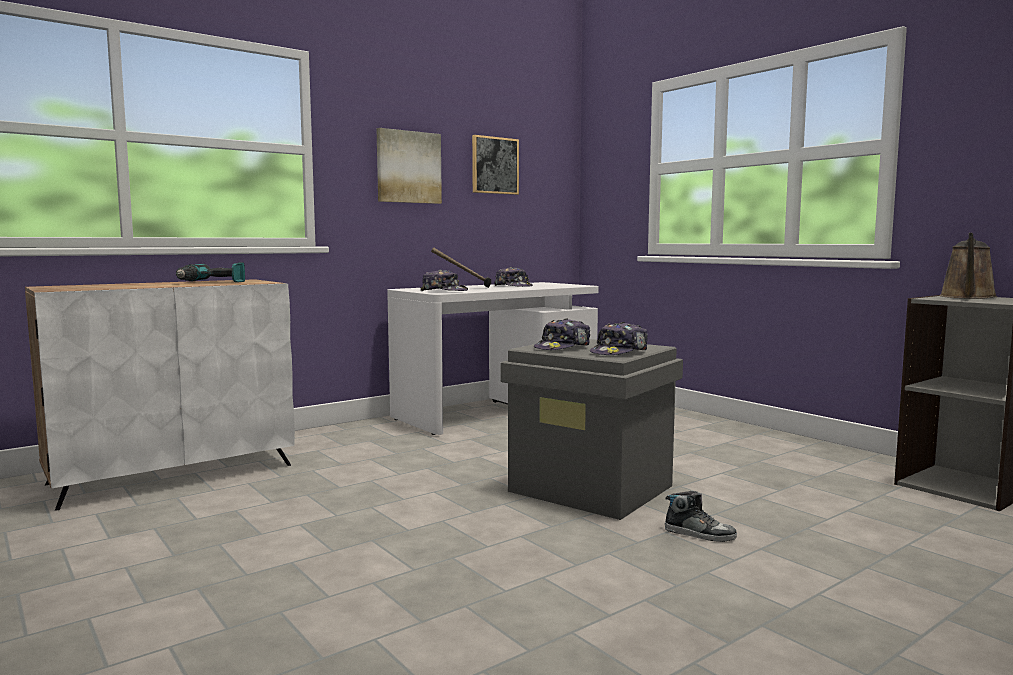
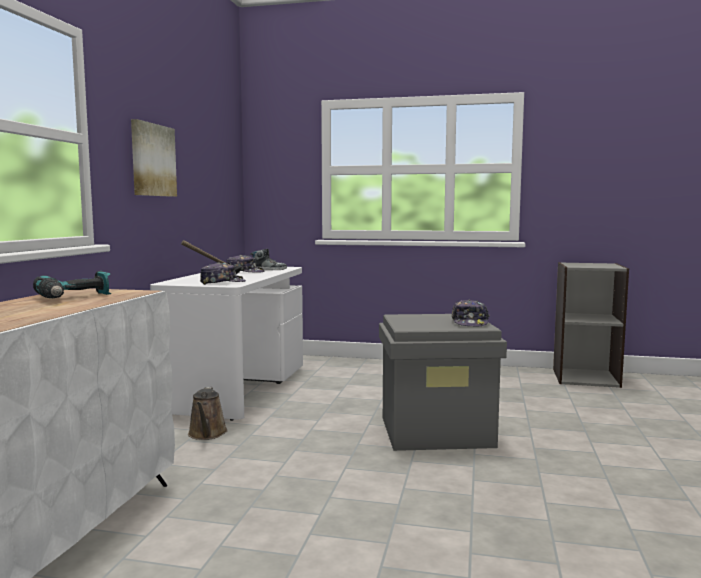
camera: 40 degrees left, 0 degrees up
picture [472,135,519,195] -> none
cap [534,318,590,350] -> none
shoe [665,491,737,542] -> shoe moved to [250,249,287,270]
brown watering can [939,233,997,299] -> brown watering can moved to [188,387,228,440]

